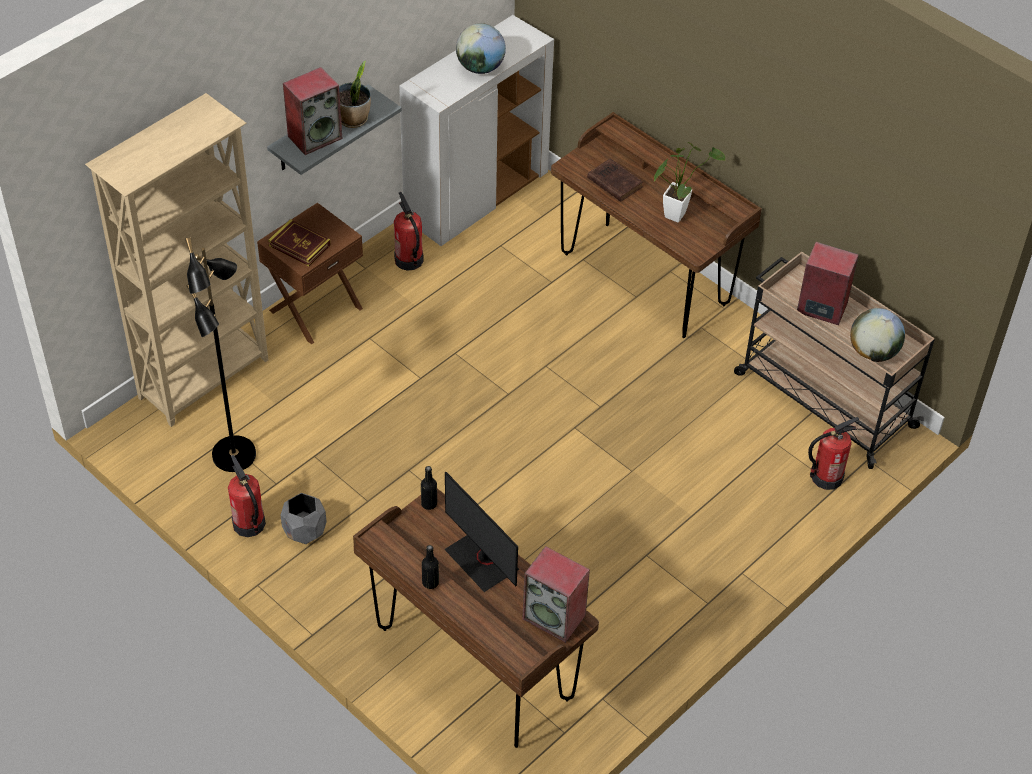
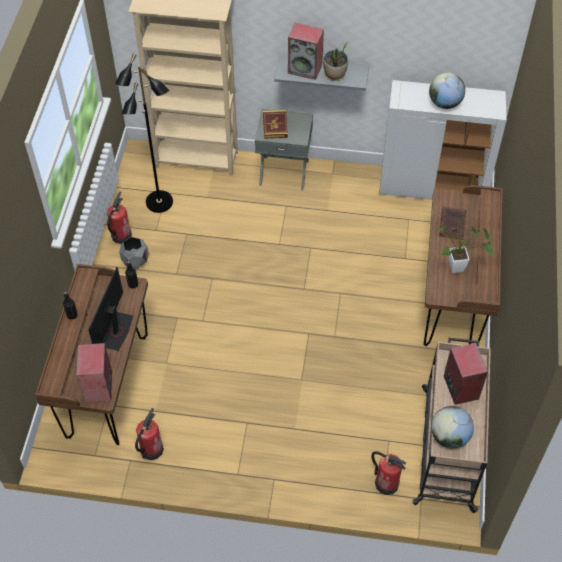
camera: 55 degrees right, 5 degrees up
brown nightstand [257,203,363,344] -> grey nightstand [255,109,313,191]
fire extinguisher [394,192,424,271] -> fire extinguisher moved to [135,408,164,460]

